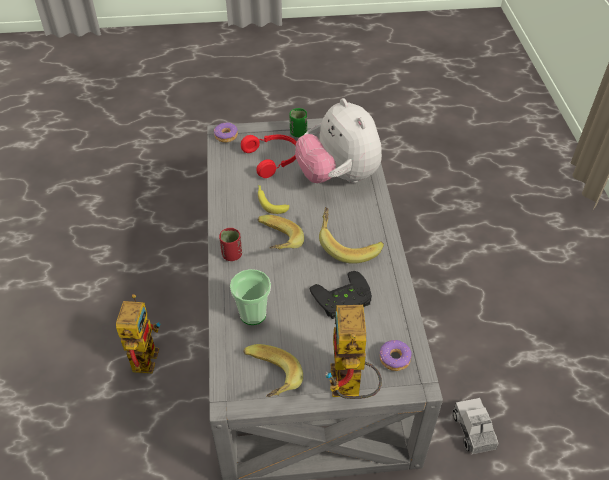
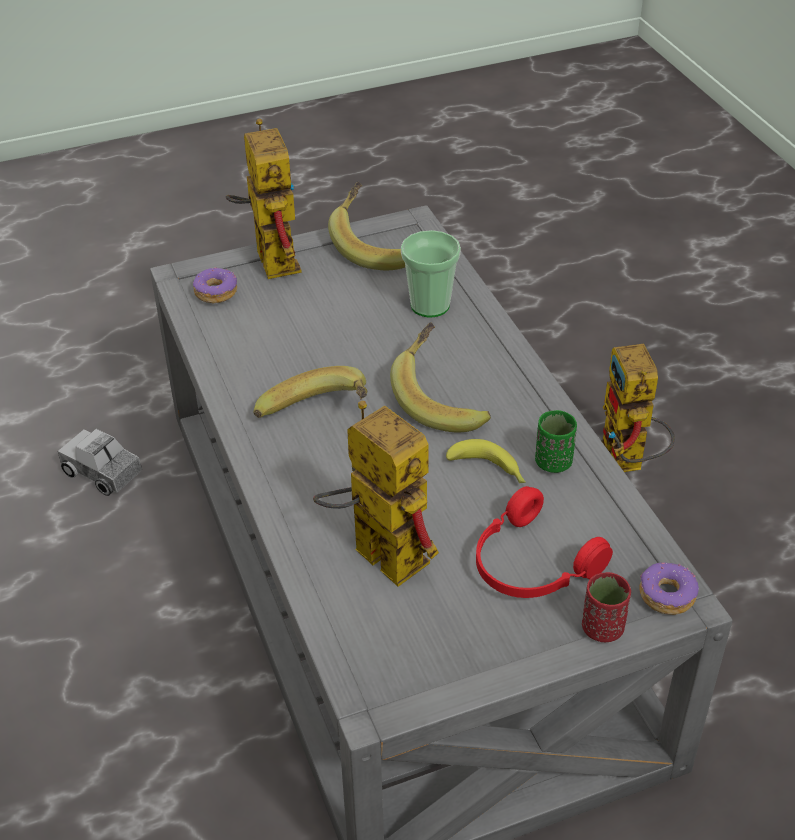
camera: 165 degrees right, 5 degrees down
red cup [219,228,242,261] -> red cup moved to [582,572,631,642]
green cup [289,108,307,137] -> green cup moved to [535,410,577,473]
plush toy [295,98,382,183] -> toy robot [313,401,439,587]
black game controller [310,271,372,319] -> none
toy truck [452,398,499,454] -> toy truck turned 150 degrees clockwise [58,429,142,496]

